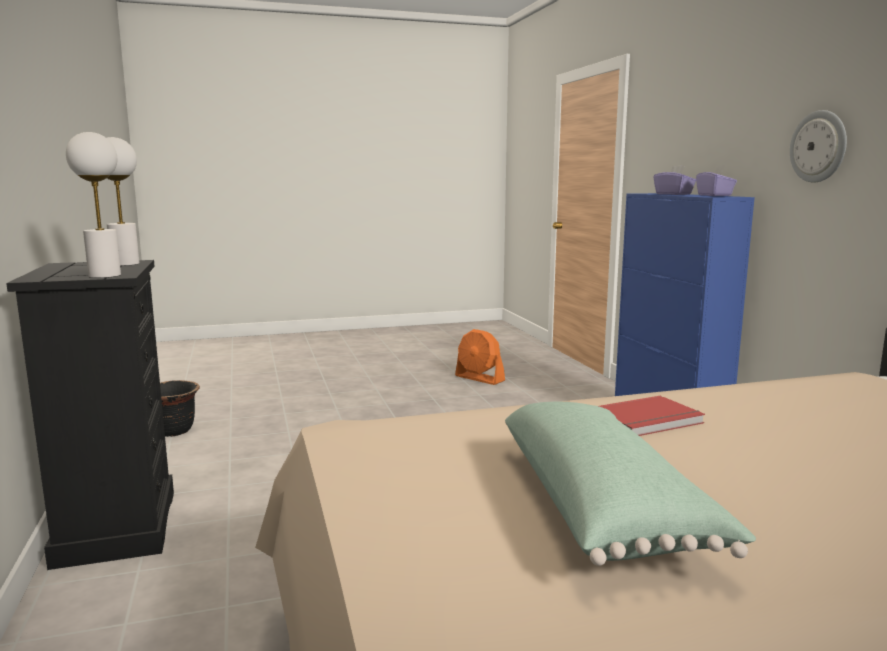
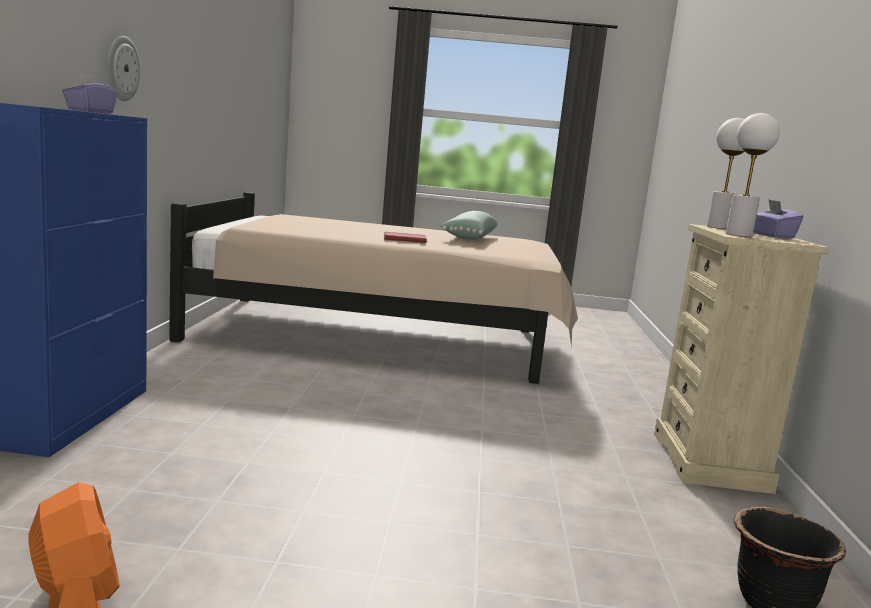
camera: 160 degrees left, 0 degrees up
black dresser [6,260,174,570] -> beige dresser [654,224,830,494]
purple tissue box [654,165,696,195] -> purple tissue box moved to [753,200,803,239]

